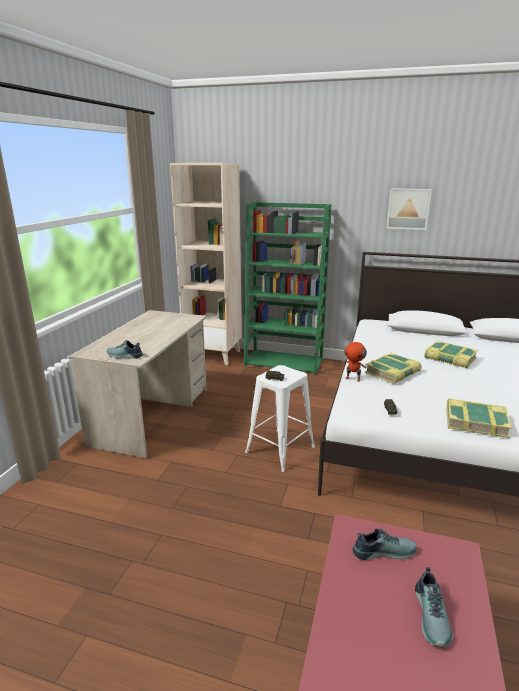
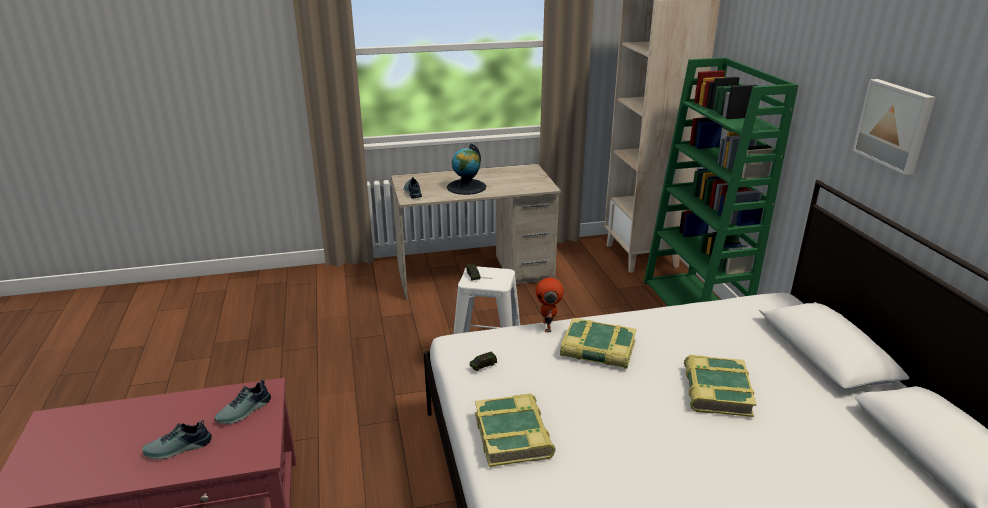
camera: 60 degrees right, 5 degrees up
shoe [352,528,417,560] -> shoe turned 75 degrees clockwise [214,379,271,424]
none -> globe [447,143,486,195]

